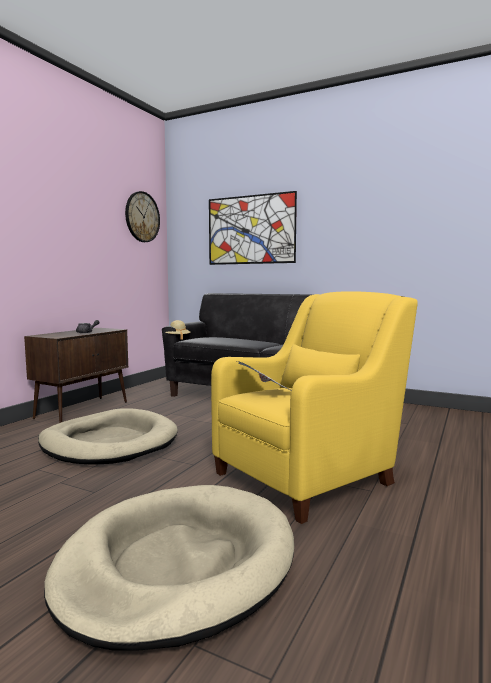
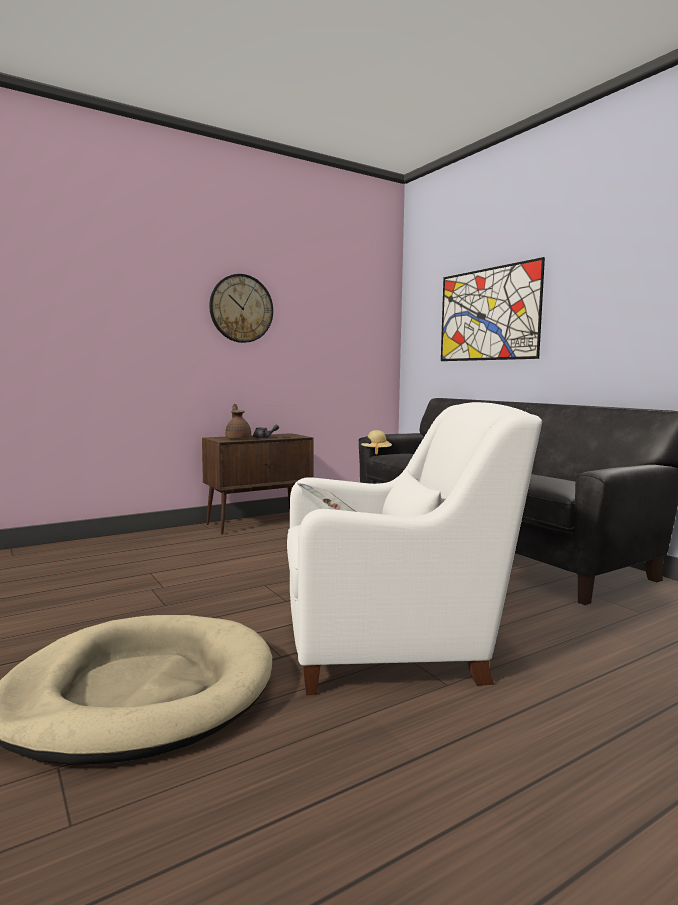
camera: 30 degrees right, 0 degrees up
beige dog bed [38,408,178,465] -> none
wall clock [125,191,160,242] -> wall clock moved to [209,274,273,343]
yellow armchair [211,291,418,524] -> white armchair [287,402,542,695]
none -> brown teapot [225,404,251,440]

